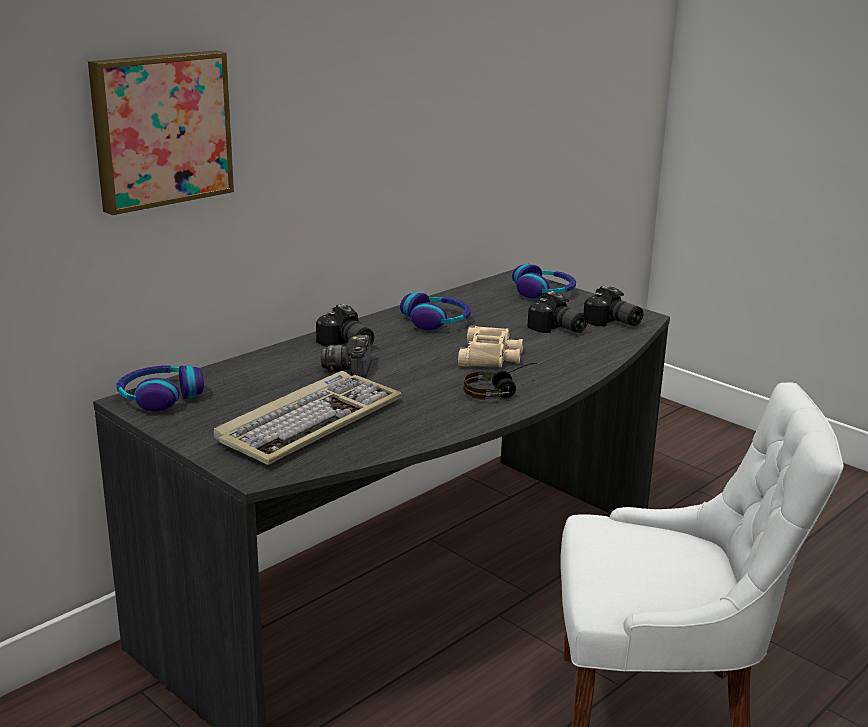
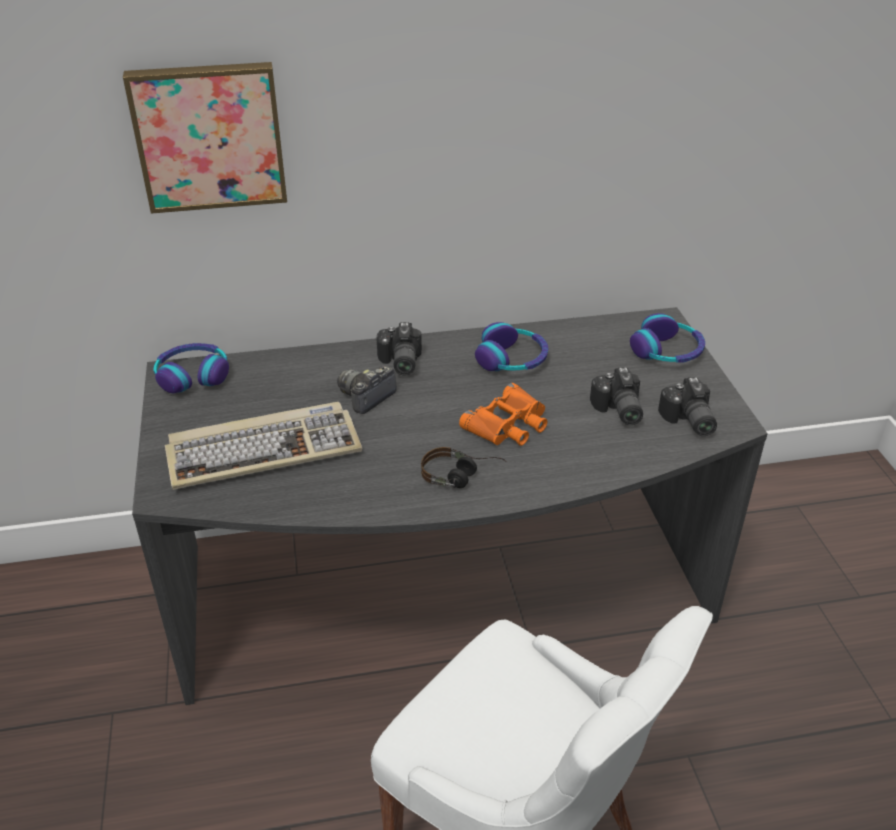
camera: 35 degrees right, 15 degrees up
beige binoculars [458,325,523,367] -> orange binoculars [459,383,547,446]

